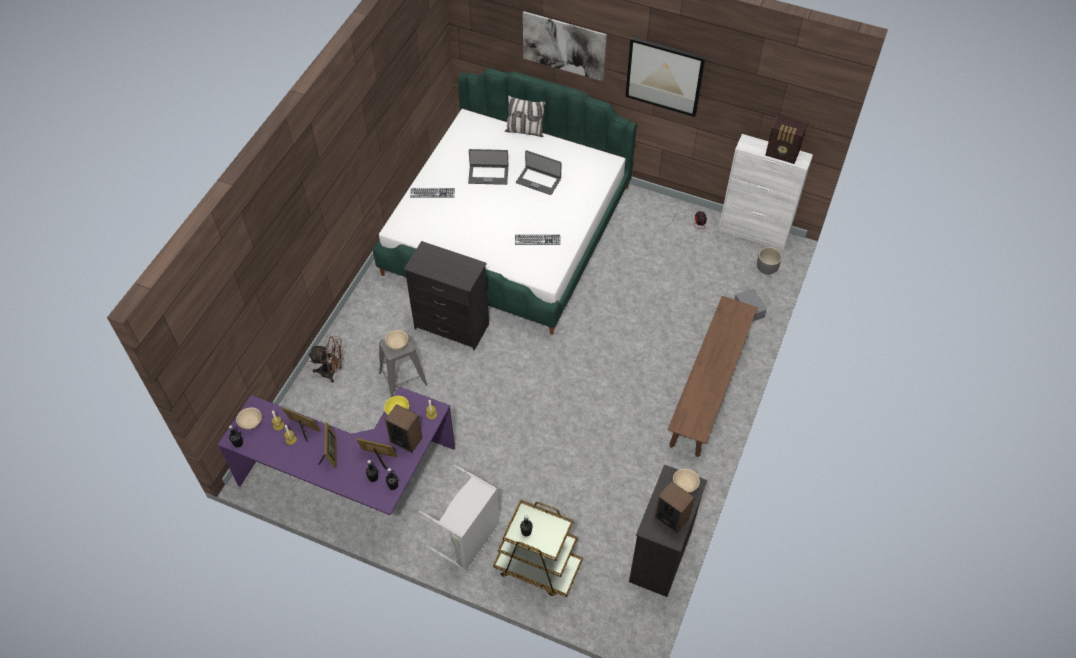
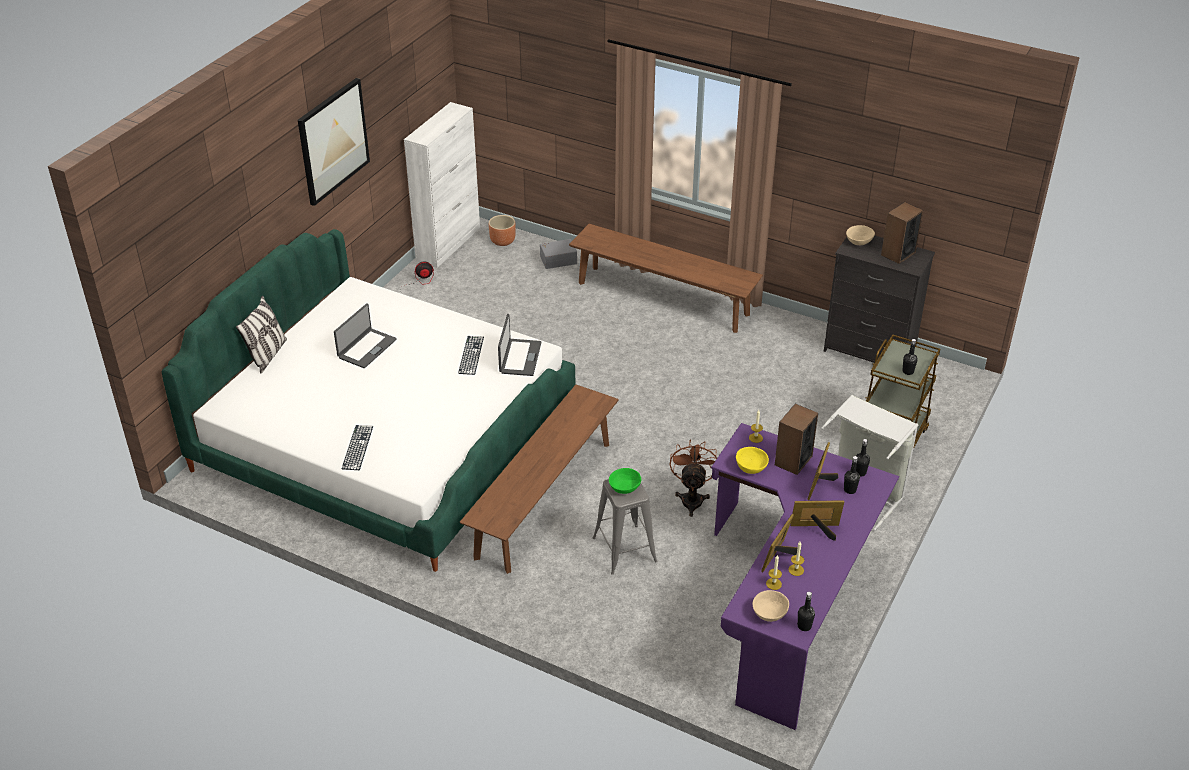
camera: 85 degrees left, 15 degrees down
brown fan [309,336,343,383] -> brown fan moved to [670,439,717,517]
beige bowl [385,330,408,350] -> green bowl [609,468,641,494]
black dresser [404,241,489,351] -> brown bench [460,385,619,574]
laptop [468,149,508,185] -> laptop moved to [498,314,541,376]
picture [523,11,607,81] -> none
grey planter [757,247,782,275] -> brown planter [489,215,516,246]
radio [765,115,807,164] -> none

